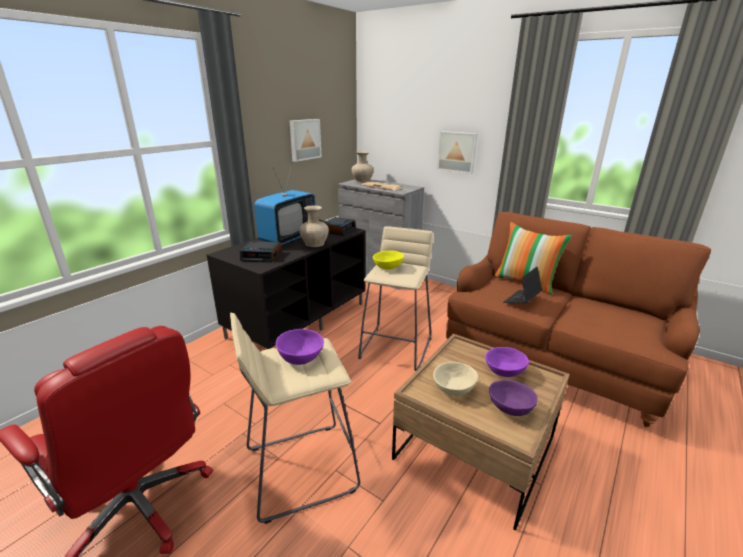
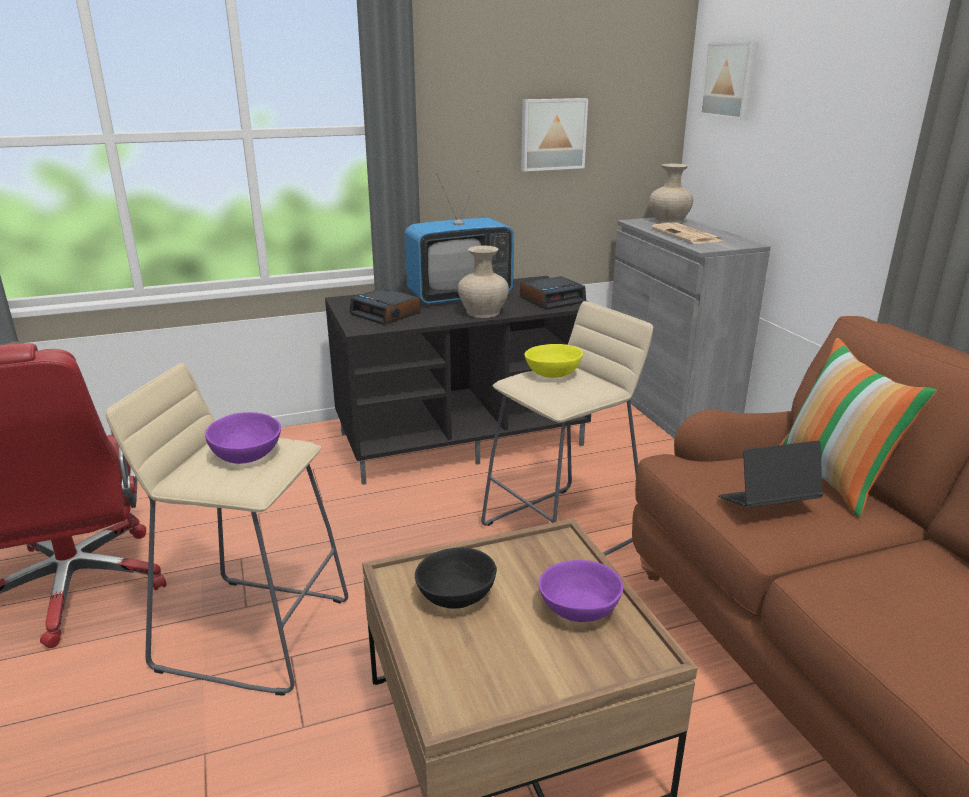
camera: 35 degrees right, 0 degrees up
beige bowl [433,362,478,396] -> black bowl [415,547,497,609]
picture [437,131,477,174] -> picture moved to [699,42,759,120]
purple bowl [489,380,538,416] -> none

